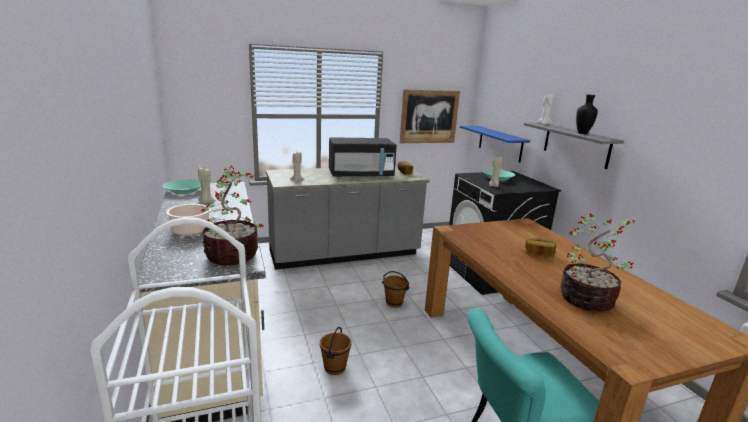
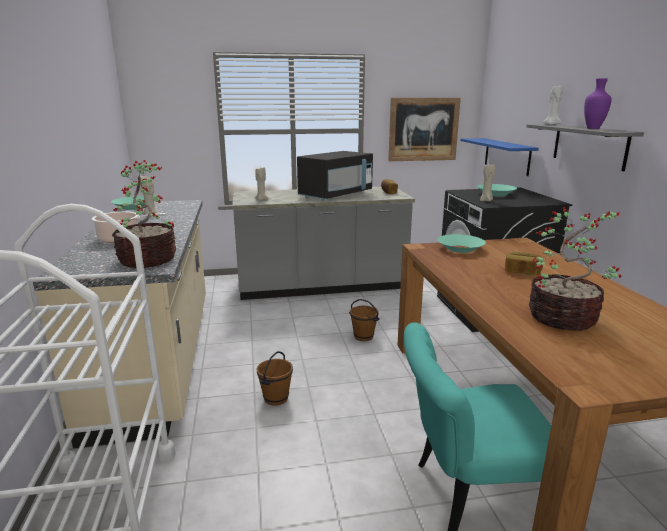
camera: 10 degrees right, 0 degrees up
black microwave [329,137,397,178] -> black microwave turned 45 degrees counterclockwise [297,151,373,201]
black vase [576,95,598,134] -> purple vase [584,78,612,129]
none -> turquoise bowl [437,234,486,253]

